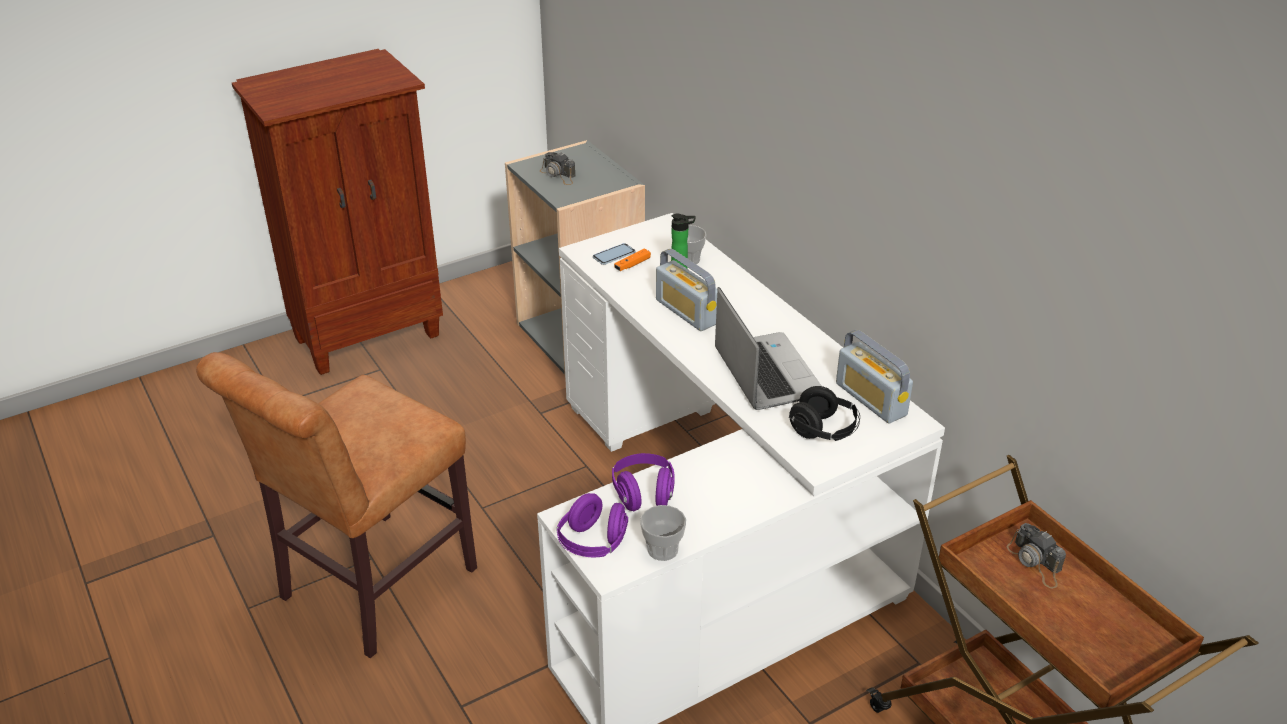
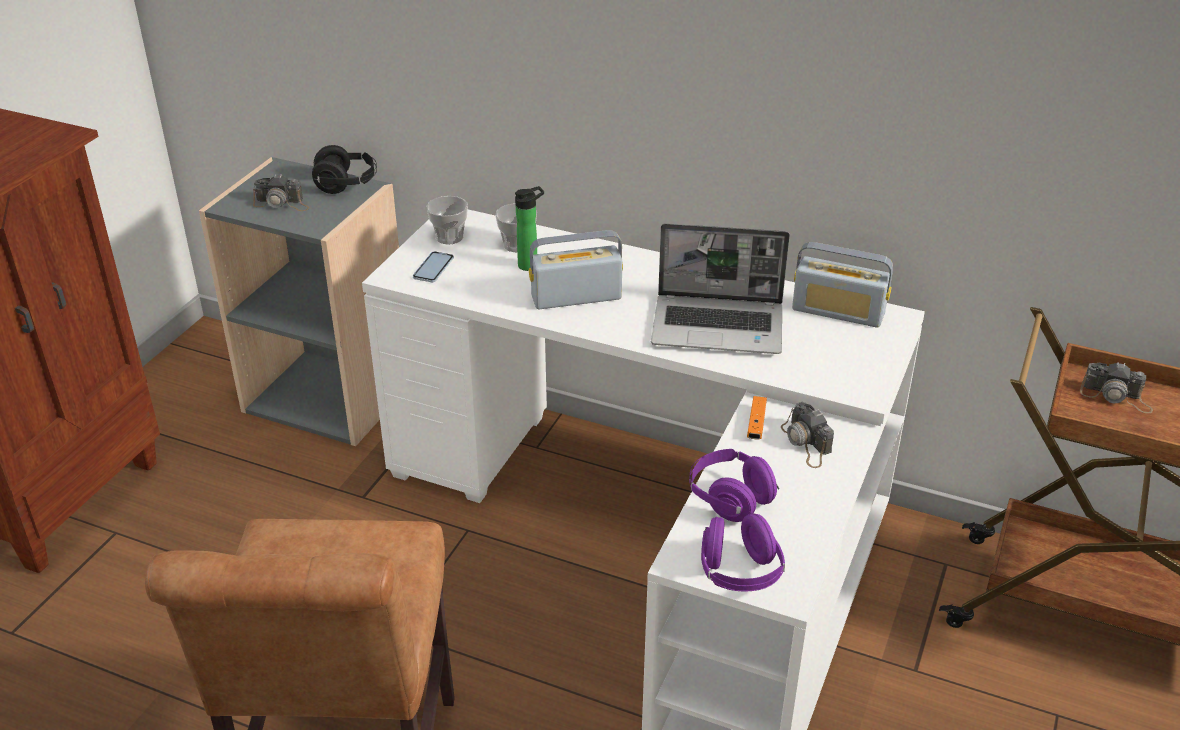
camera: 35 degrees left, 0 degrees up
orange game controller [614,249,651,271] -> orange game controller moved to [747,396,767,440]
cup [640,505,686,561] -> cup moved to [427,196,468,245]
radio [656,249,718,331] -> radio turned 150 degrees clockwise [529,230,623,309]
laptop [715,287,821,410] -> laptop turned 150 degrees clockwise [651,223,790,354]
black headphones [789,386,860,441] -> black headphones moved to [312,145,377,194]
none -> camera [781,402,834,468]

